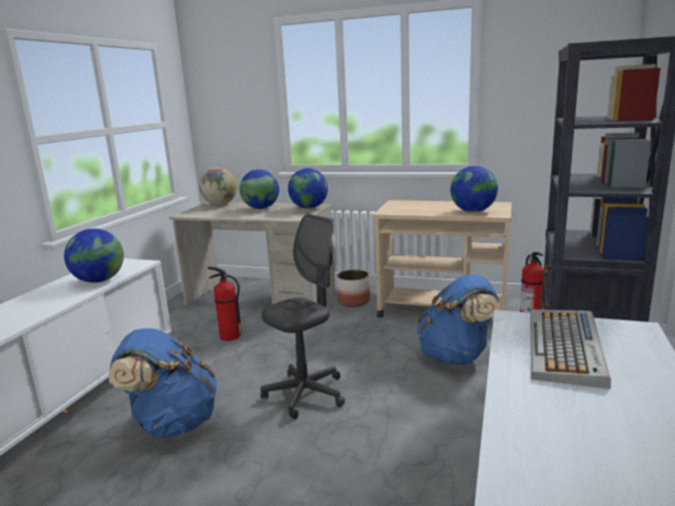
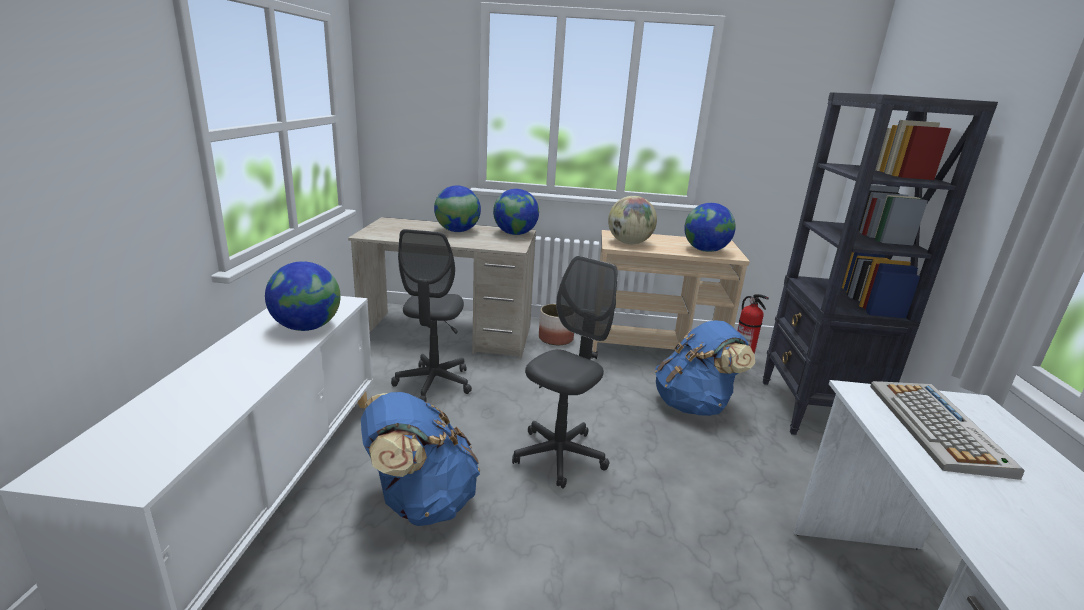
camera: 15 degrees left, 5 degrees up
globe [199,168,237,205] -> globe moved to [608,196,657,244]
fire extinguisher [207,267,242,341] -> grey office chair [391,229,472,402]

